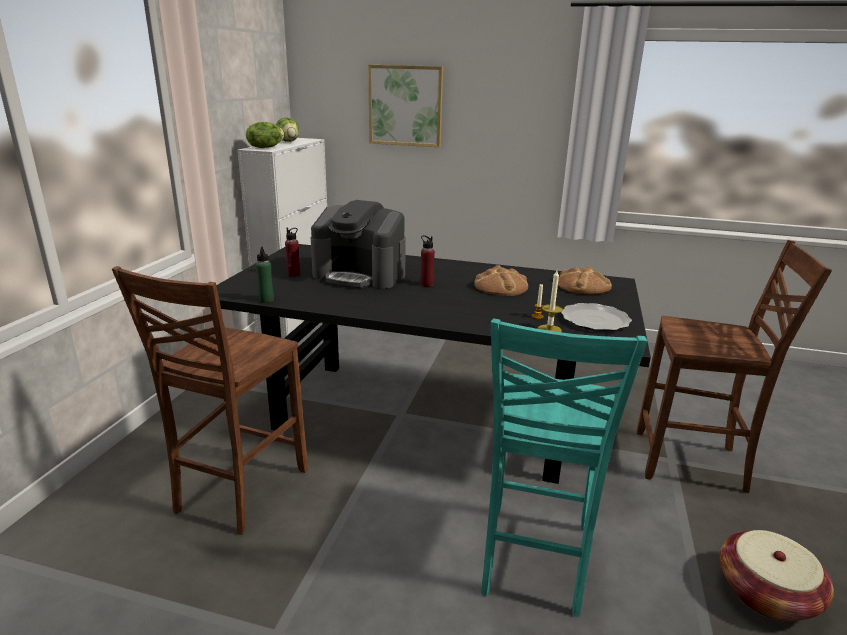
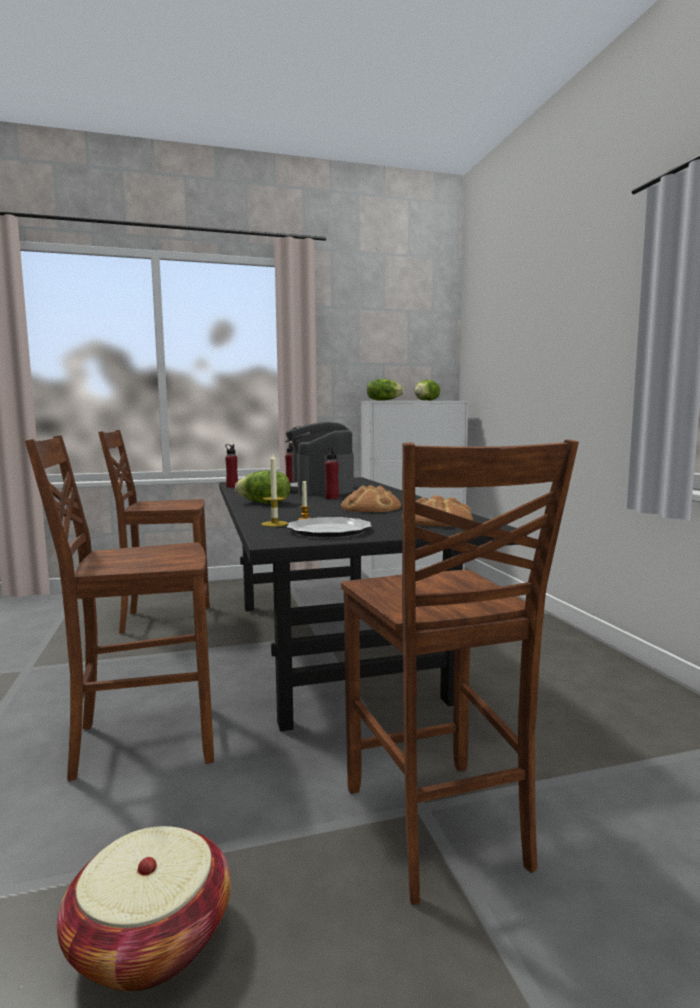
camera: 60 degrees right, 15 degrees down
green bottle [256,247,274,303] -> red bottle [225,444,238,488]
picture [368,65,443,147] -> none
turquoise chair [481,319,647,616] -> brown chair [25,435,214,782]
none -> lettuce [235,470,291,504]

